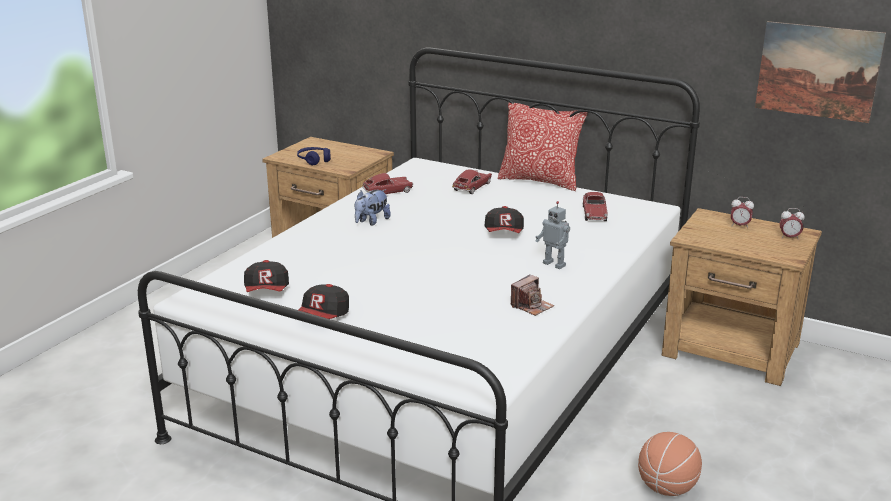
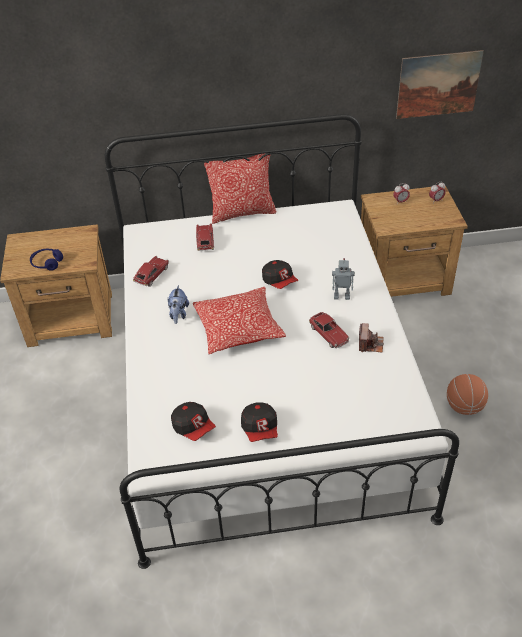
camera: 35 degrees left, 20 degrees up
toy car [583,192,607,221] -> toy car moved to [309,312,350,348]
none -> pillow [193,287,286,354]

